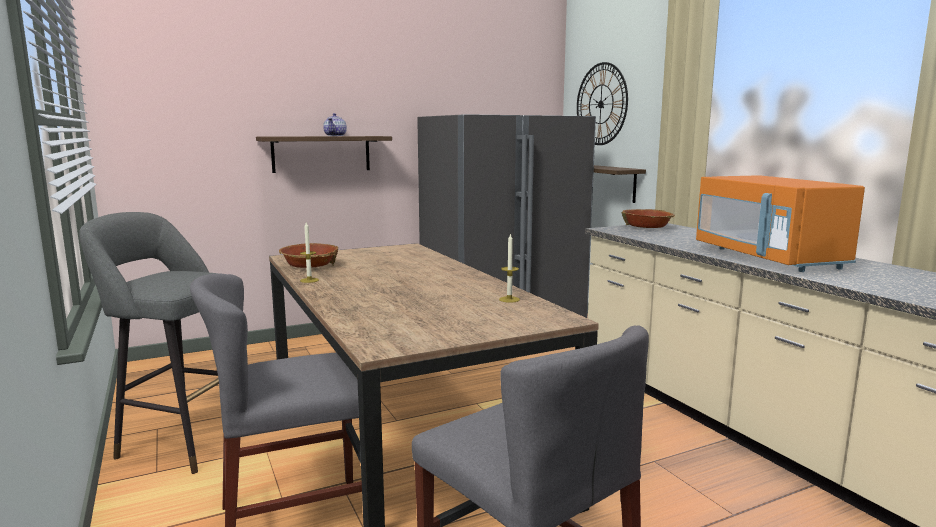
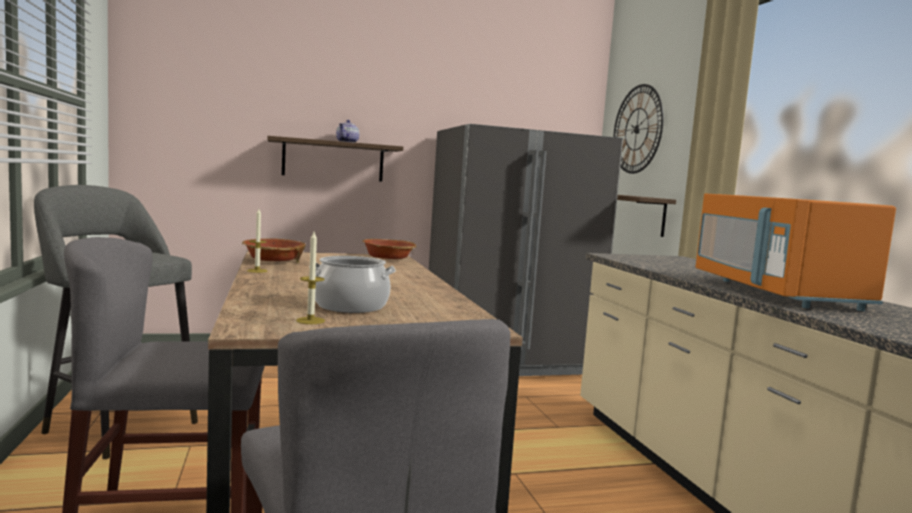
camera: 10 degrees right, 5 degrees down
candle [499,233,520,303] -> candle moved to [296,232,325,324]
bowl [622,209,675,228] -> bowl moved to [362,239,416,259]
none -> cooking pot [309,256,396,313]

